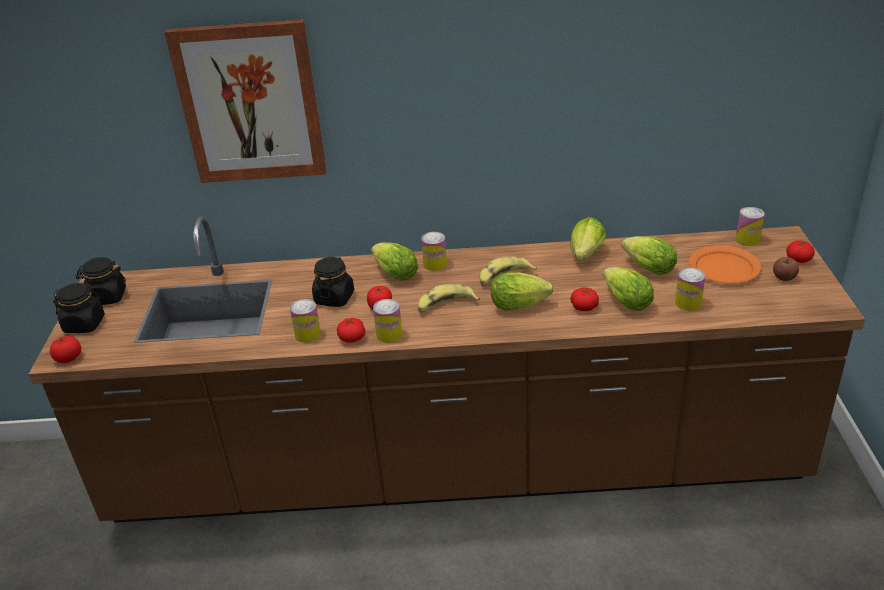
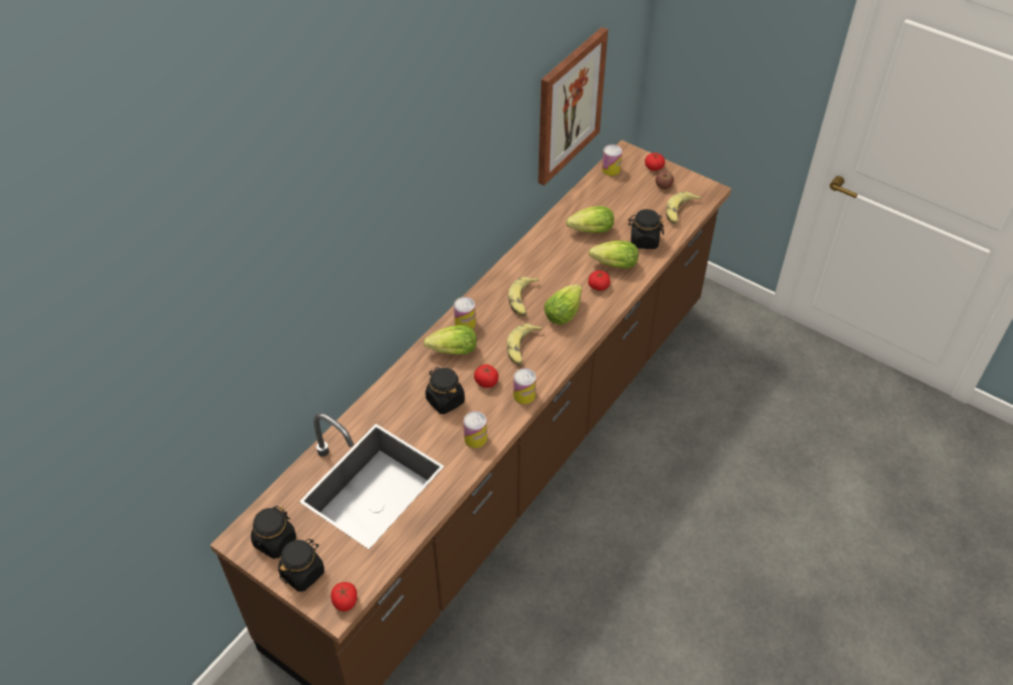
camera: 55 degrees left, 15 degrees up
picture [165,20,327,183] -> picture moved to [538,27,608,186]
tomato [337,318,365,343] -> none
lettuce [570,217,606,260] -> none
can [675,268,705,311] -> black jar [628,209,664,249]
orange plate [689,245,761,284] -> none
none -> banana [666,192,701,224]

